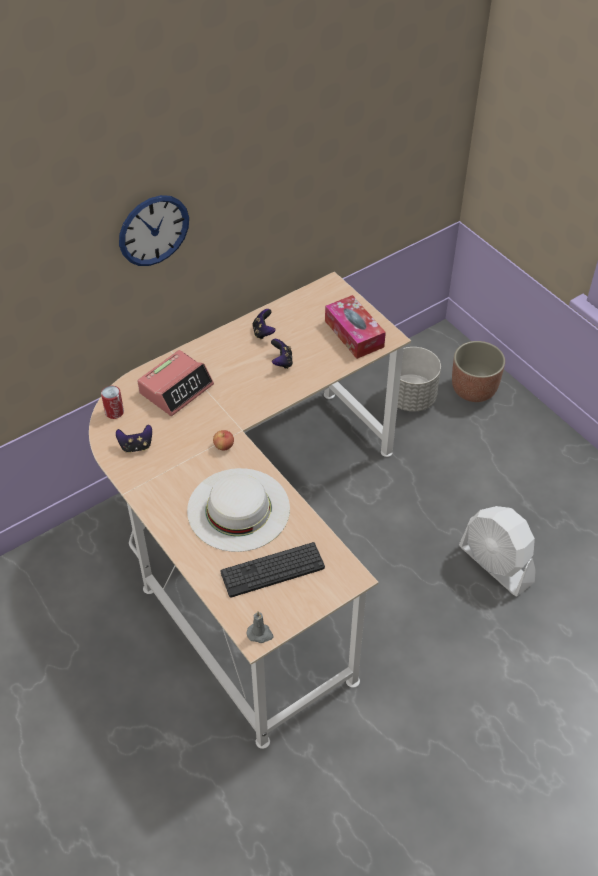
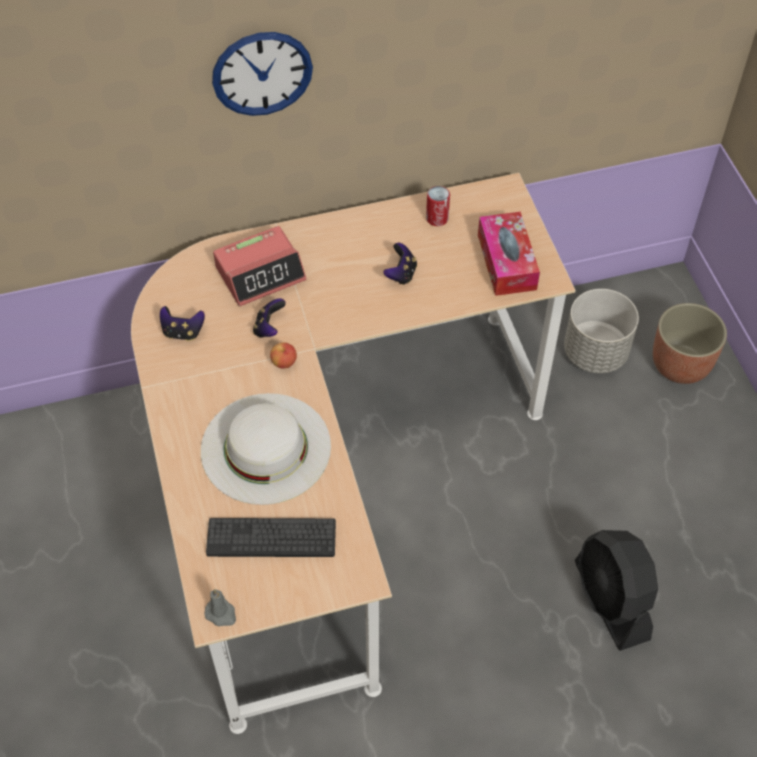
camera: 20 degrees right, 5 degrees up
can [101,386,124,419] -> can moved to [426,186,450,226]
game controller [252,309,275,340] -> game controller moved to [253,298,286,338]
white fan [459,506,536,596] -> black fan [575,530,658,651]

